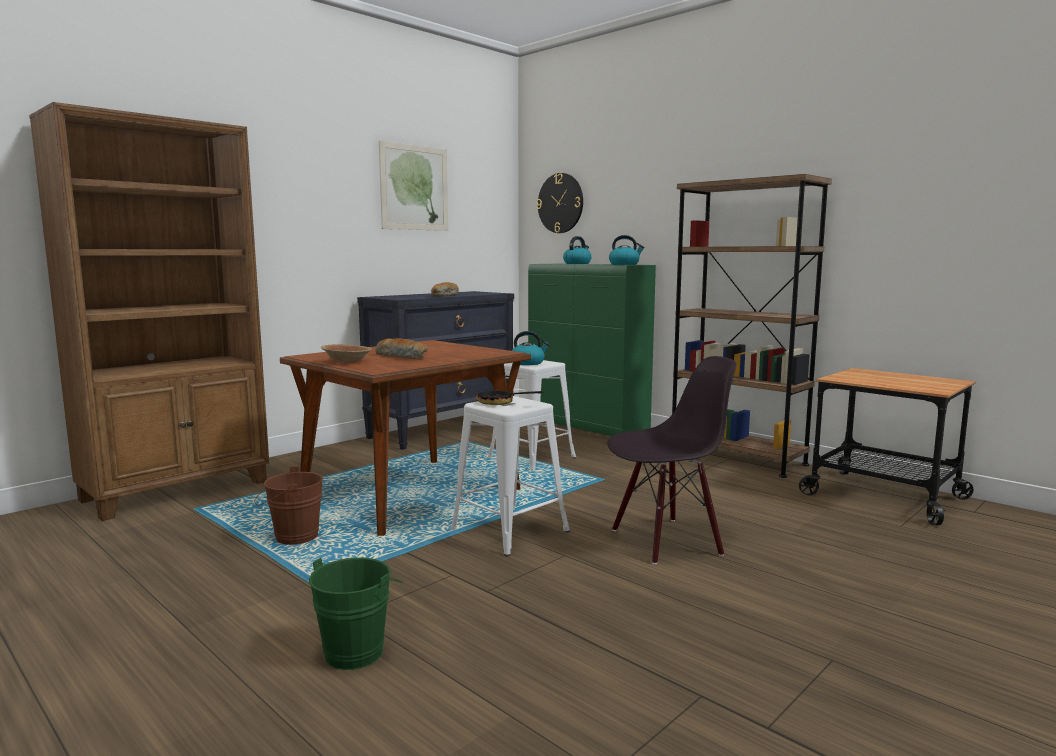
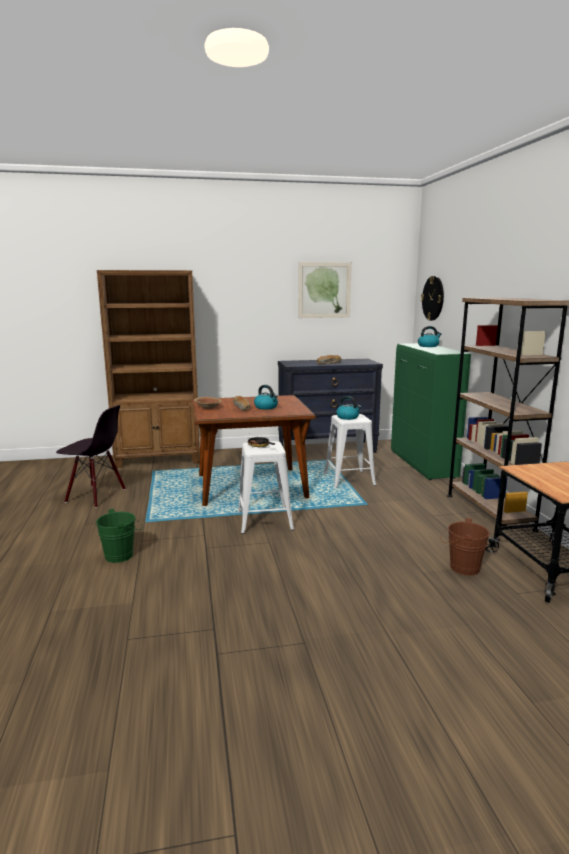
camera: 35 degrees right, 5 degrees up
brown bucket [254,466,323,545] -> brown bucket moved to [440,518,490,576]
black chair [607,356,736,565] -> black chair moved to [56,405,126,508]
kettle [609,235,644,265] -> kettle moved to [254,385,278,409]

